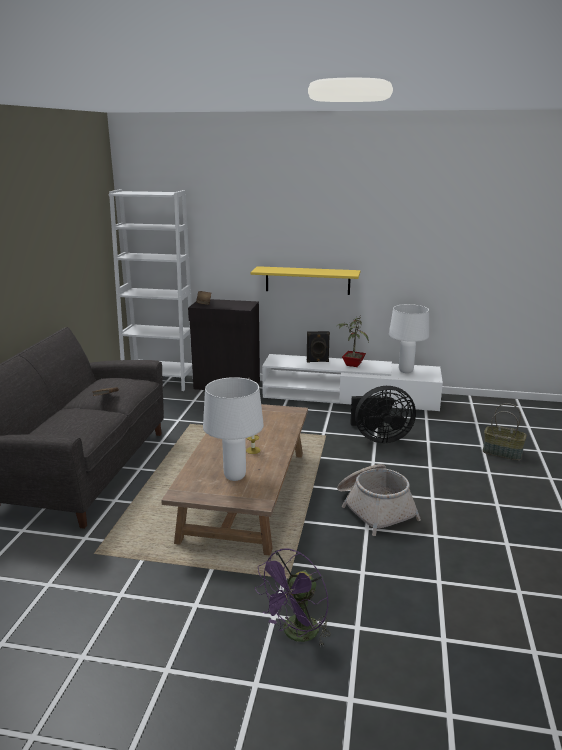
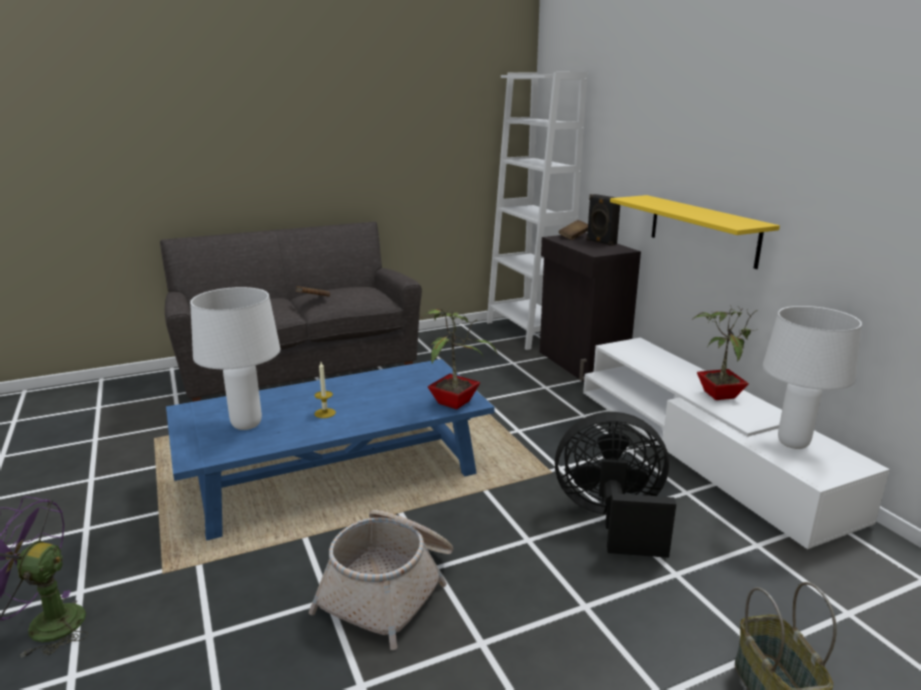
camera: 55 degrees right, 0 degrees up
brown coffee table [161,404,308,556] -> blue coffee table [166,359,494,541]
black speaker [307,331,330,363] -> black speaker moved to [587,194,620,246]
black fan [350,386,416,443] -> black fan turned 135 degrees clockwise [555,412,676,558]
none -> potted plant [422,306,497,410]

